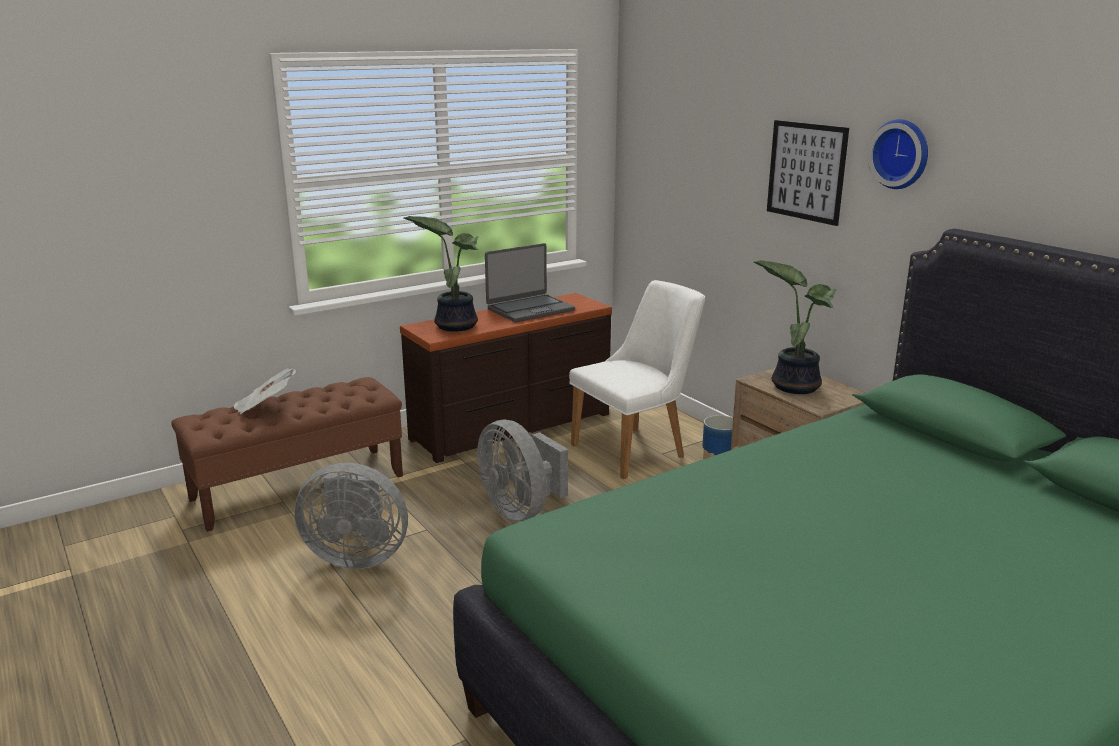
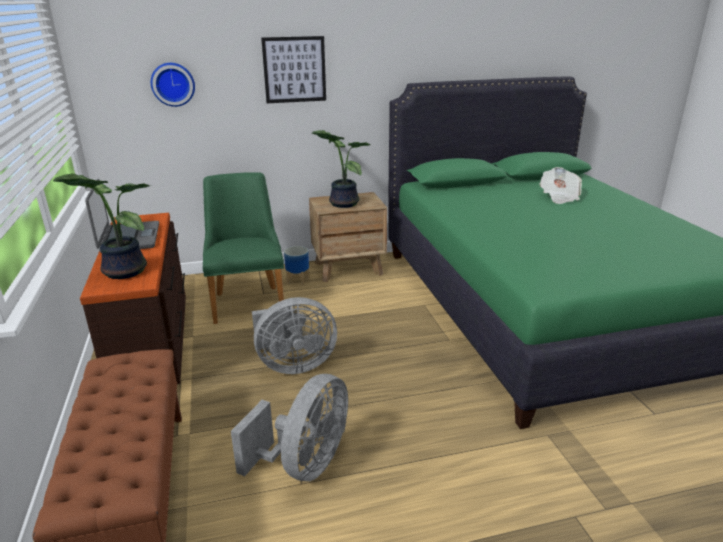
camera: 70 degrees left, 5 degrees up
newspaper [233,368,296,414] -> newspaper moved to [540,167,582,204]
white chair [569,280,705,479] -> green chair [203,172,284,324]
wall clock [868,119,928,189] -> wall clock moved to [151,63,195,107]

